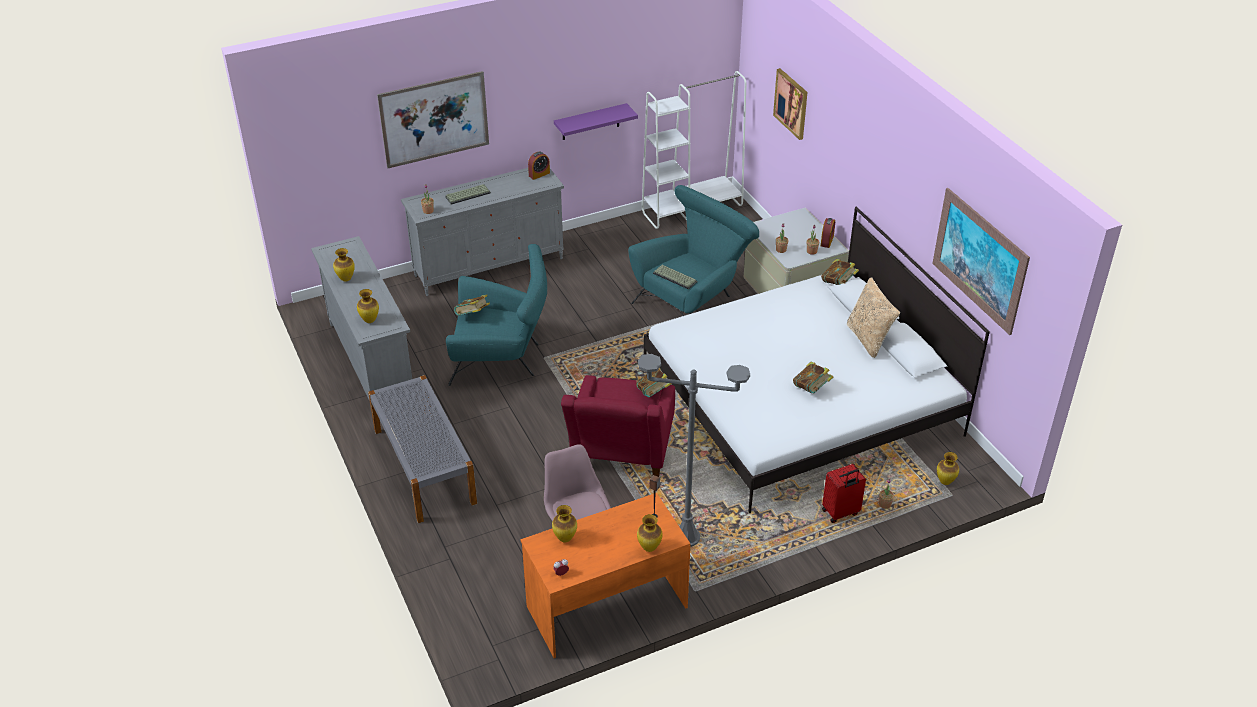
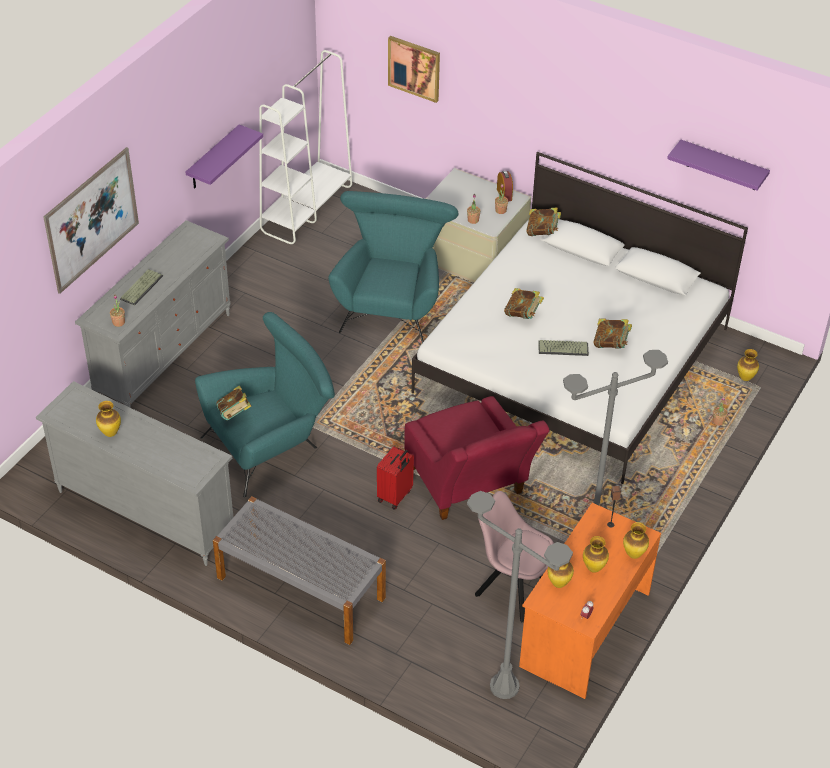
camera: 35 degrees left, 5 degrees up
vase [357,289,379,323] -> vase moved to [583,536,609,573]
alarm clock [528,152,550,180] -> none
book [636,368,672,397] -> book moved to [504,288,544,319]
keyboard [653,265,697,290] -> keyboard moved to [539,340,589,356]
red suitcase [822,464,866,523] -> red suitcase moved to [377,446,414,510]
beige pillow [847,277,900,358] -> none
picture [932,188,1030,335] -> purple shelf [667,140,770,191]
none -> grey floor lamp [467,491,573,699]

